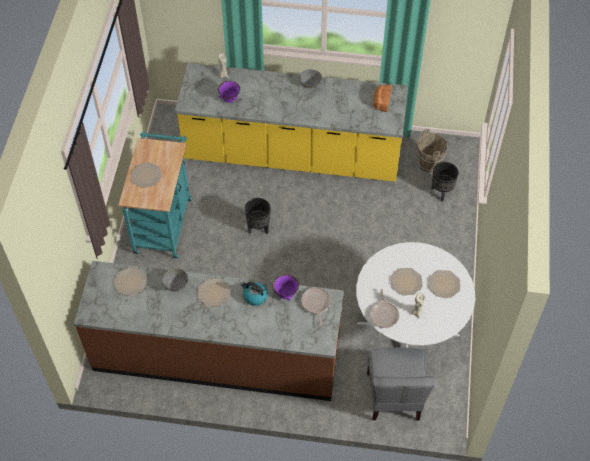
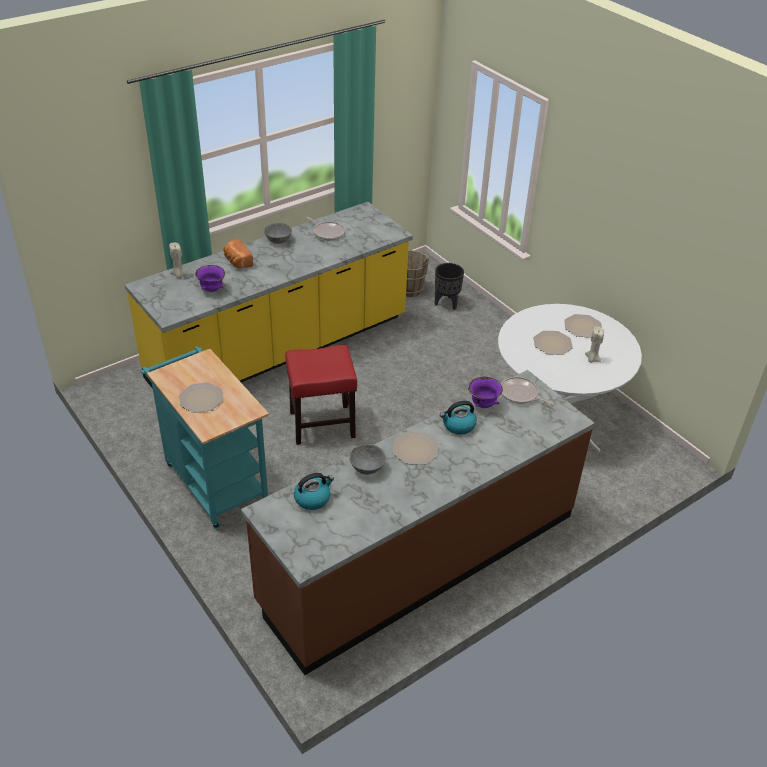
camera: 45 degrees left, 15 degrees down
plate [113,267,148,296] -> kettle [294,473,334,510]
black planter [245,198,271,234] -> red stool [285,345,357,445]
grey chair [367,347,436,421] -> none
frying pan [370,289,399,328] -> frying pan moved to [306,217,345,240]
bread [373,85,392,112] -> bread moved to [223,239,253,268]

